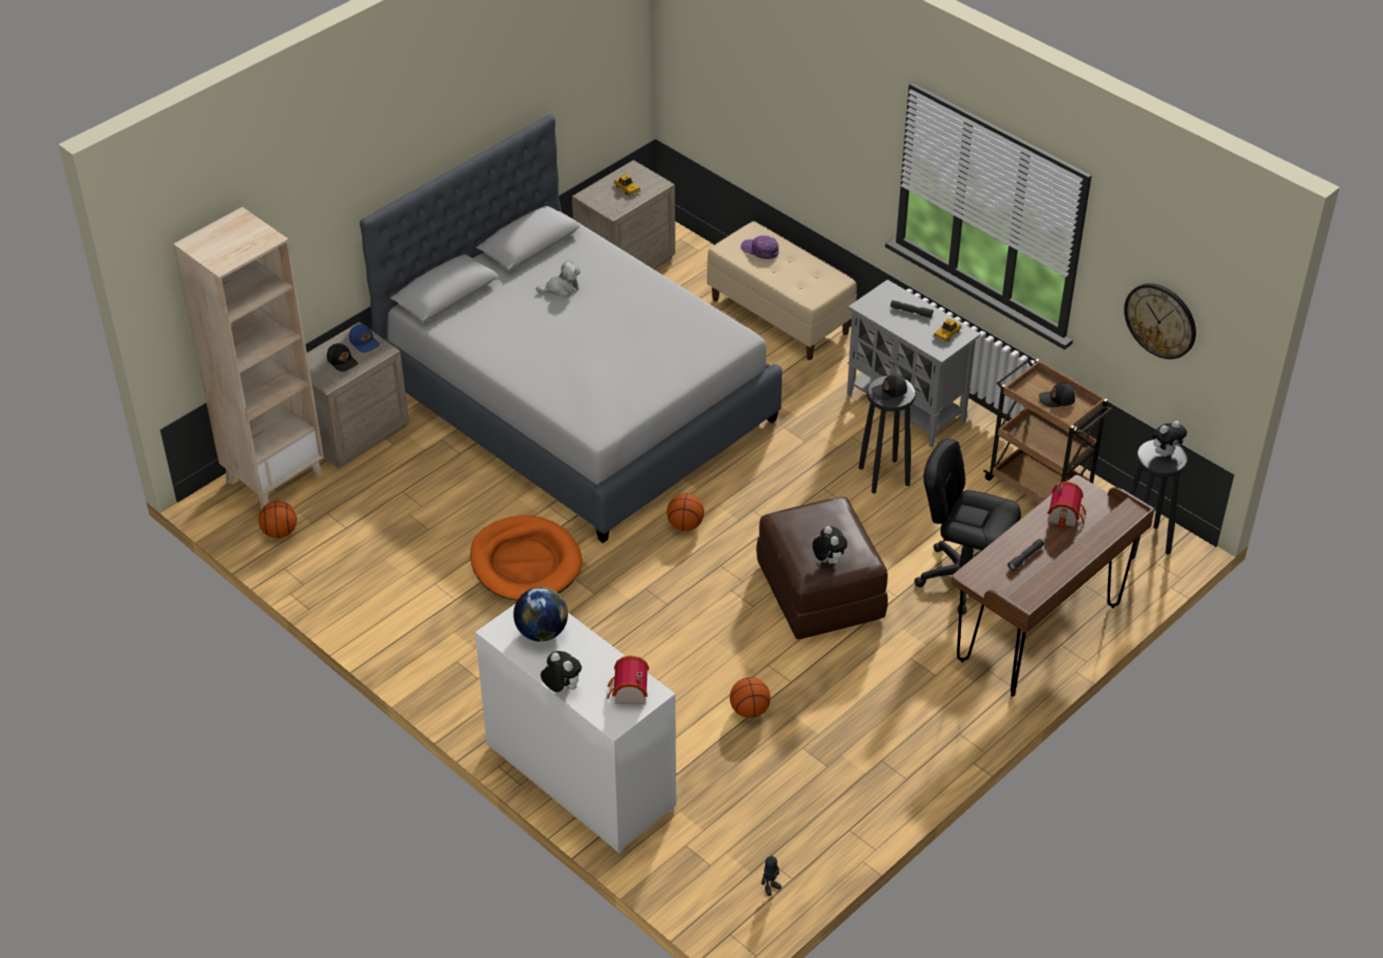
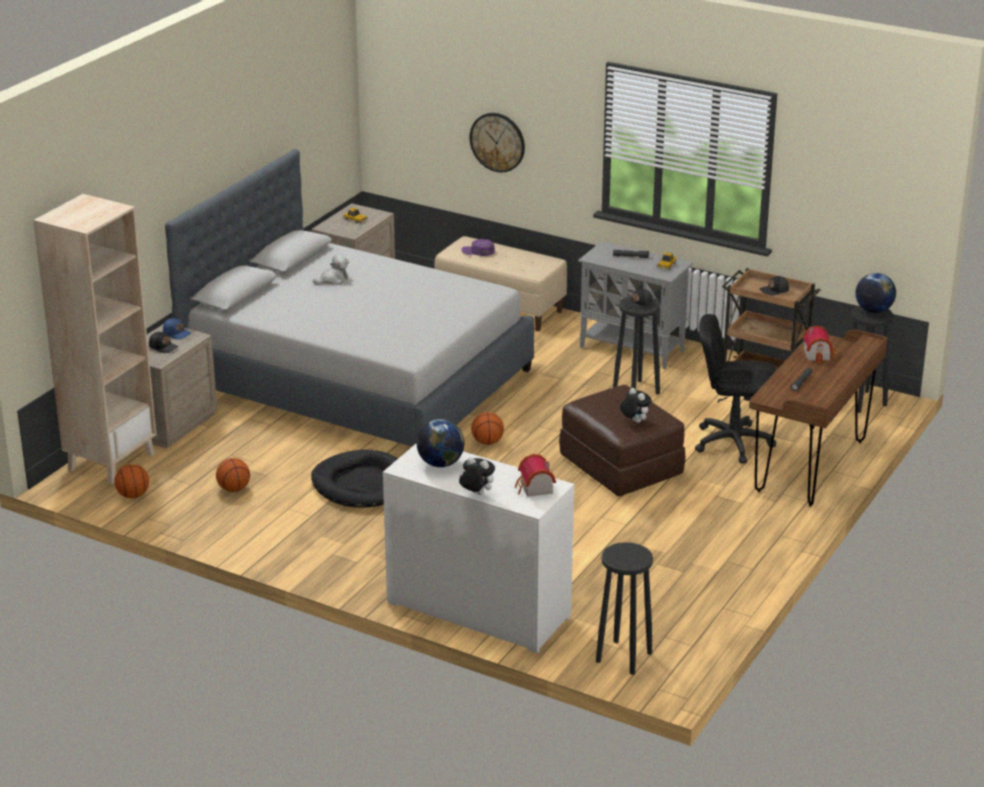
camera: 15 degrees left, 15 degrees down
orange dog bed [470,515,582,601] -> black dog bed [311,450,398,508]
basketball [730,677,771,718] -> basketball moved to [216,458,250,492]
toy robot [761,854,782,896] -> none
wall clock [1124,283,1196,359] -> wall clock moved to [470,113,525,172]
plush toy [1152,421,1187,457] -> globe [855,273,896,313]
none -> black stool [596,542,653,675]

